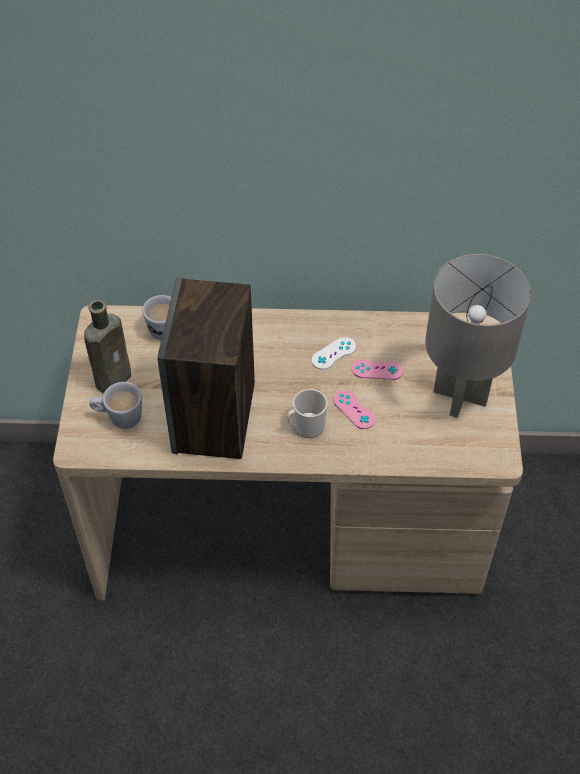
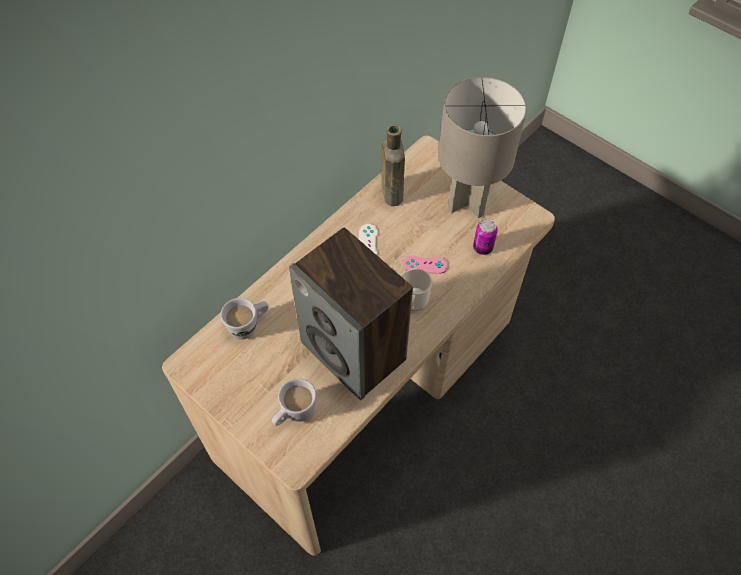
camera: 50 degrees left, 5 degrees up
brown bottle [84,300,131,393] -> brown bottle moved to [381,124,405,206]
pink game controller [352,359,403,380] -> none
none -> can [473,218,498,255]

